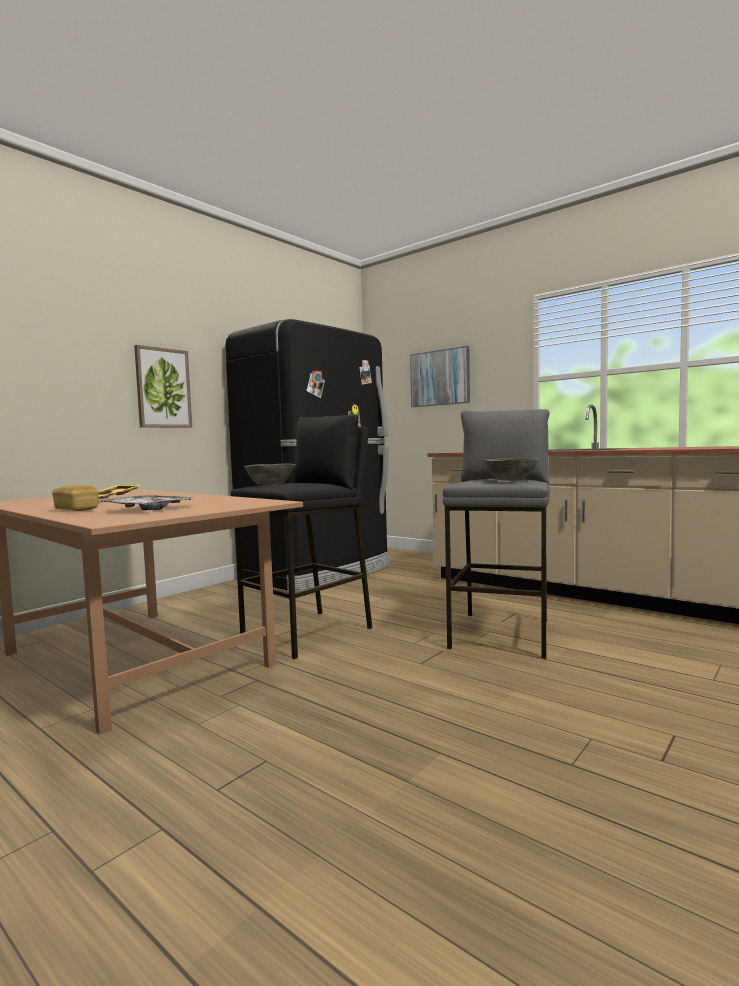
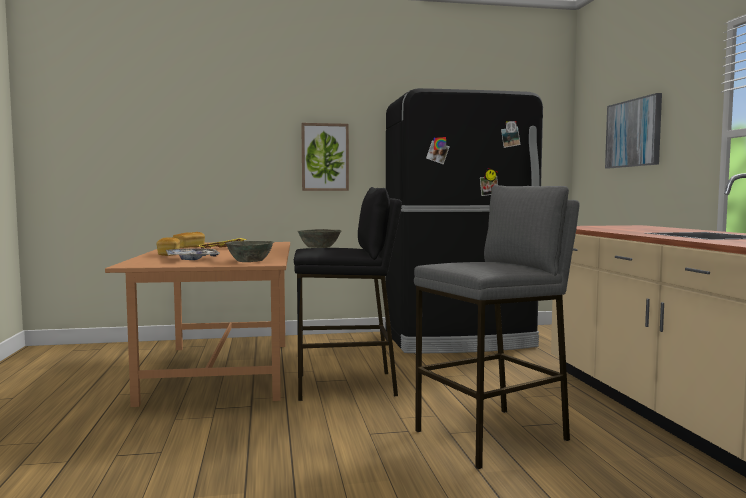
camera: 40 degrees right, 0 degrees up
grey bowl [483,458,540,481] -> grey bowl moved to [225,241,274,262]
none -> bread [173,232,205,248]

